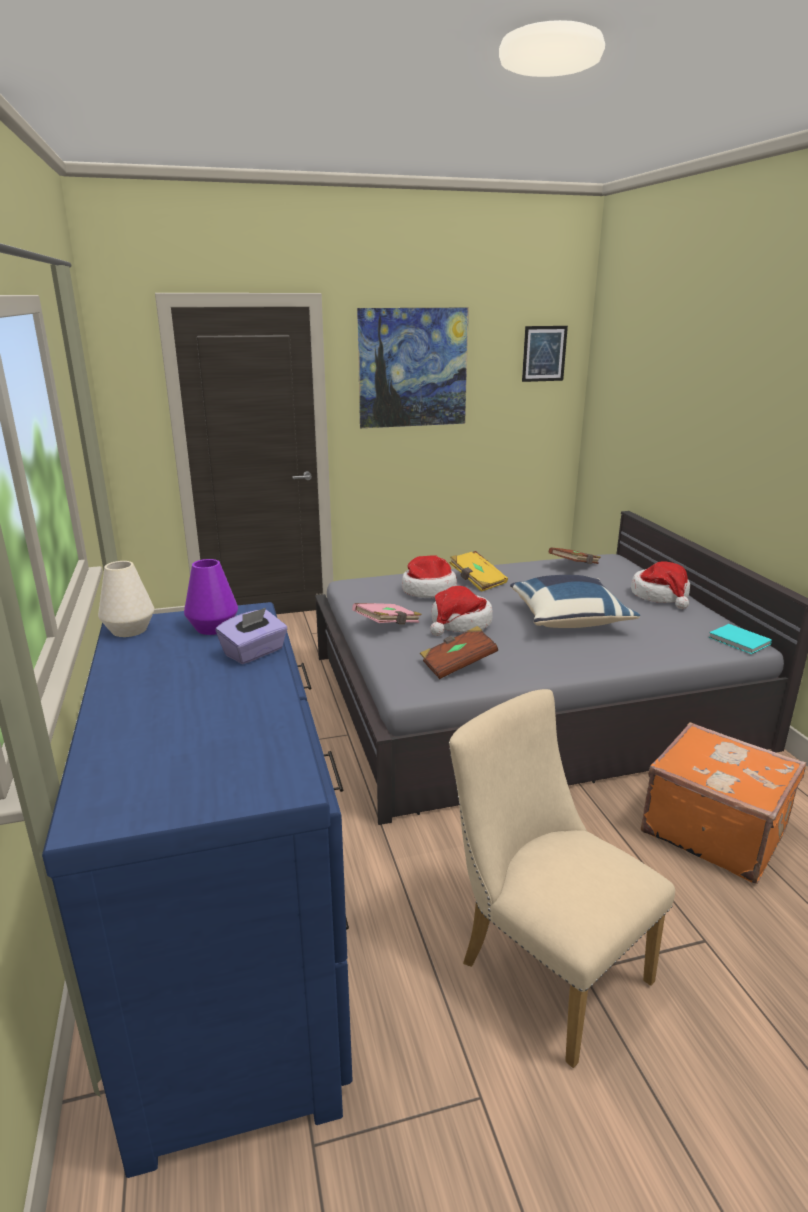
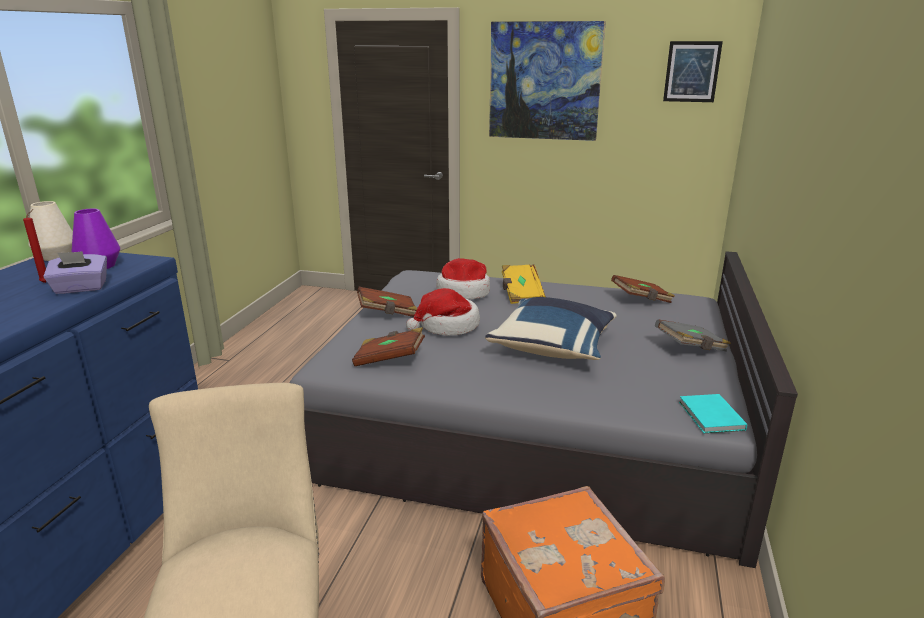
camera: 30 degrees right, 0 degrees up
pink book [352,603,422,624] -> brown book [357,287,417,317]
hat [631,562,690,609] -> grey book [655,319,731,351]
none -> red candle [23,209,47,283]

